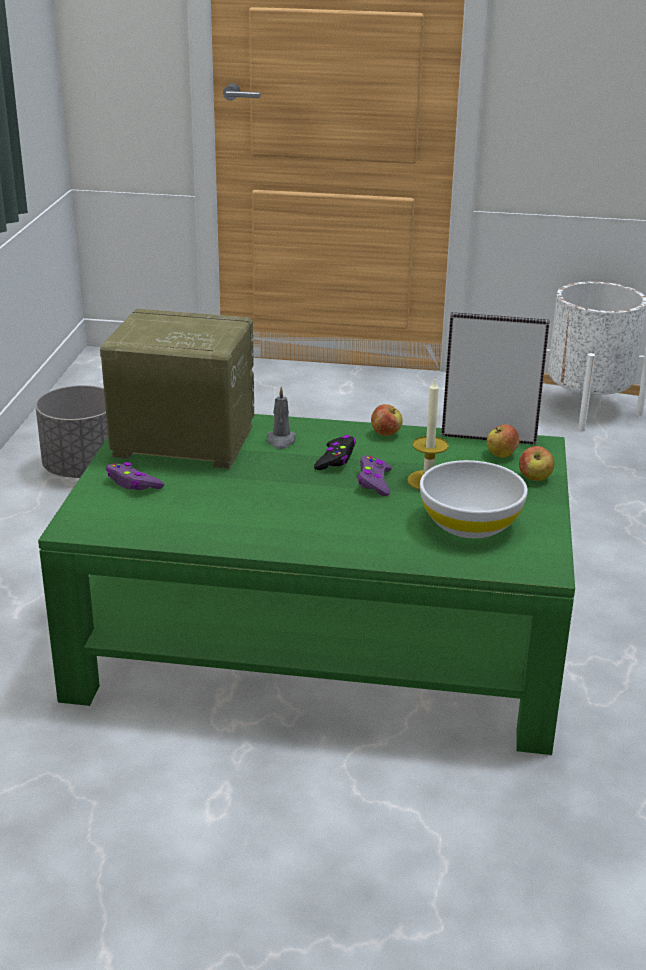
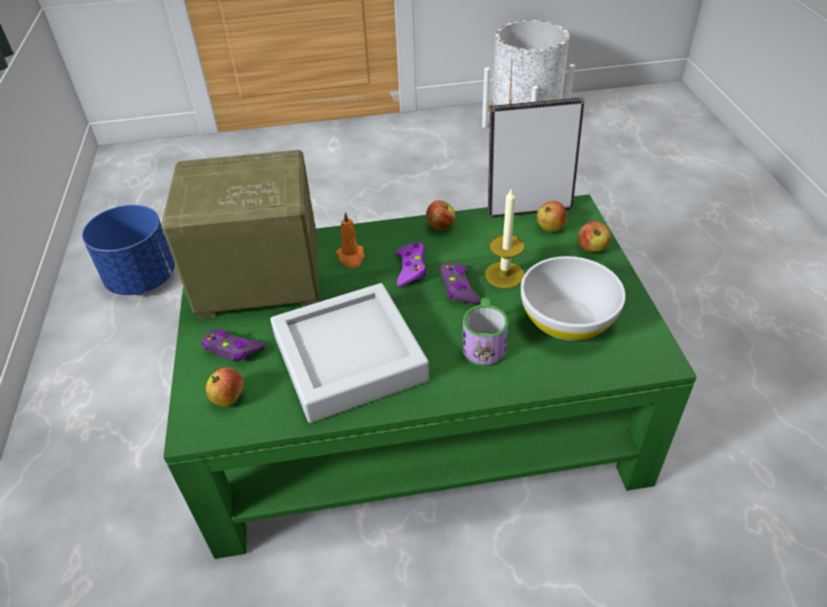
camera: 15 degrees left, 15 degrees up
grey planter [35,385,108,478] -> blue planter [82,205,175,295]
grey candle [267,387,297,449] -> orange candle [336,212,365,268]
black game controller [314,435,356,470] -> purple game controller [396,243,426,287]
none -> apple [206,367,244,407]
none -> grey tray [270,283,429,423]
none -> mug [462,298,509,367]

